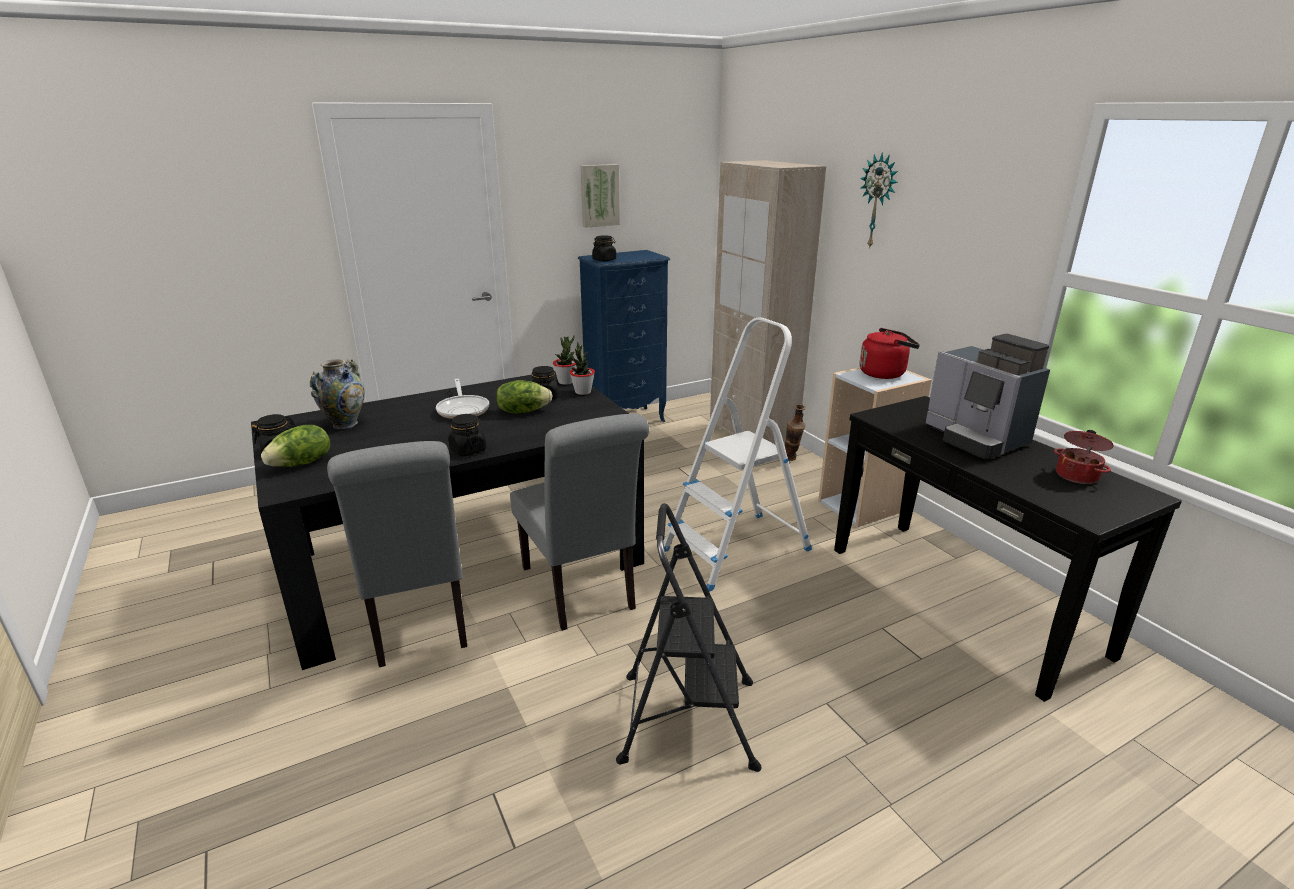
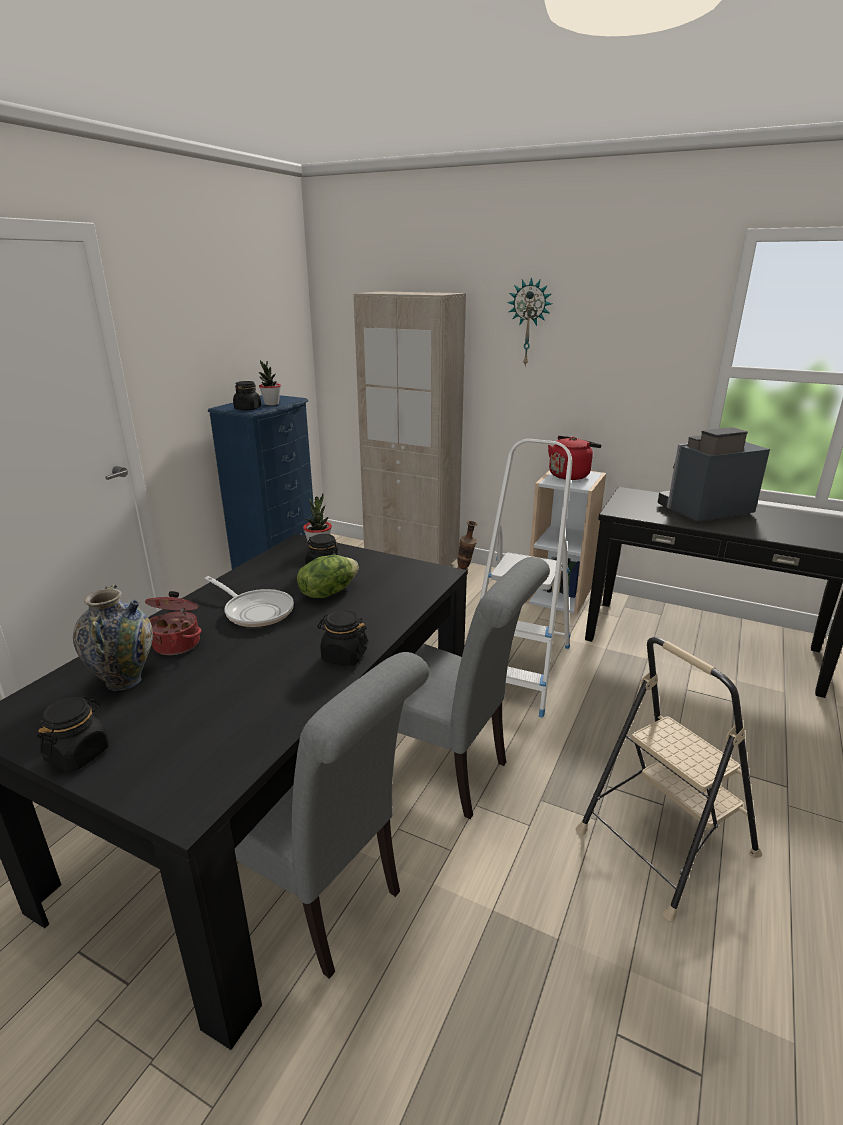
camera: 35 degrees left, 0 degrees up
lettuce [261,425,330,467] -> none
potted plant [570,343,595,395] -> potted plant moved to [259,360,281,406]
picture [581,164,620,228] -> none
black step ladder [616,503,761,772] -> beige step ladder [576,637,762,921]
coffee machine [926,334,1050,459] -> coffee machine turned 135 degrees clockwise [658,427,770,522]
cooking pot [1054,430,1114,484] -> cooking pot moved to [145,591,202,655]

